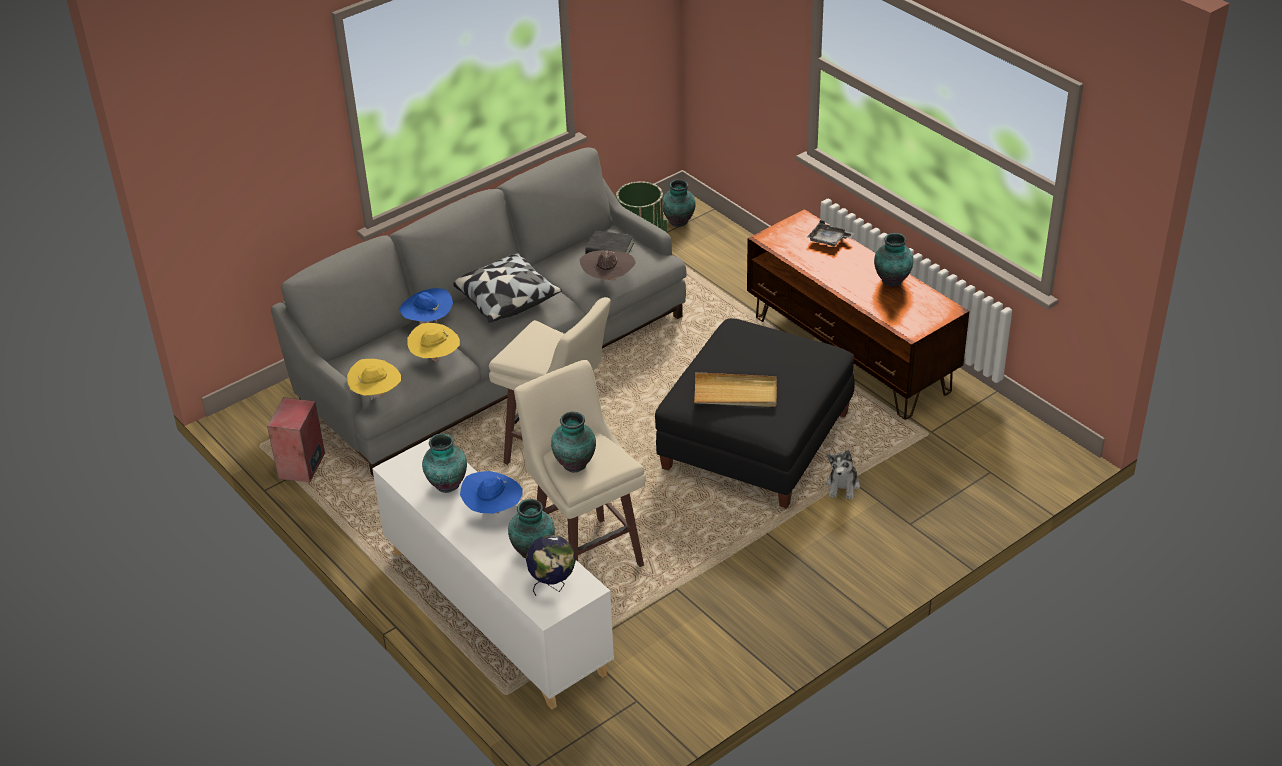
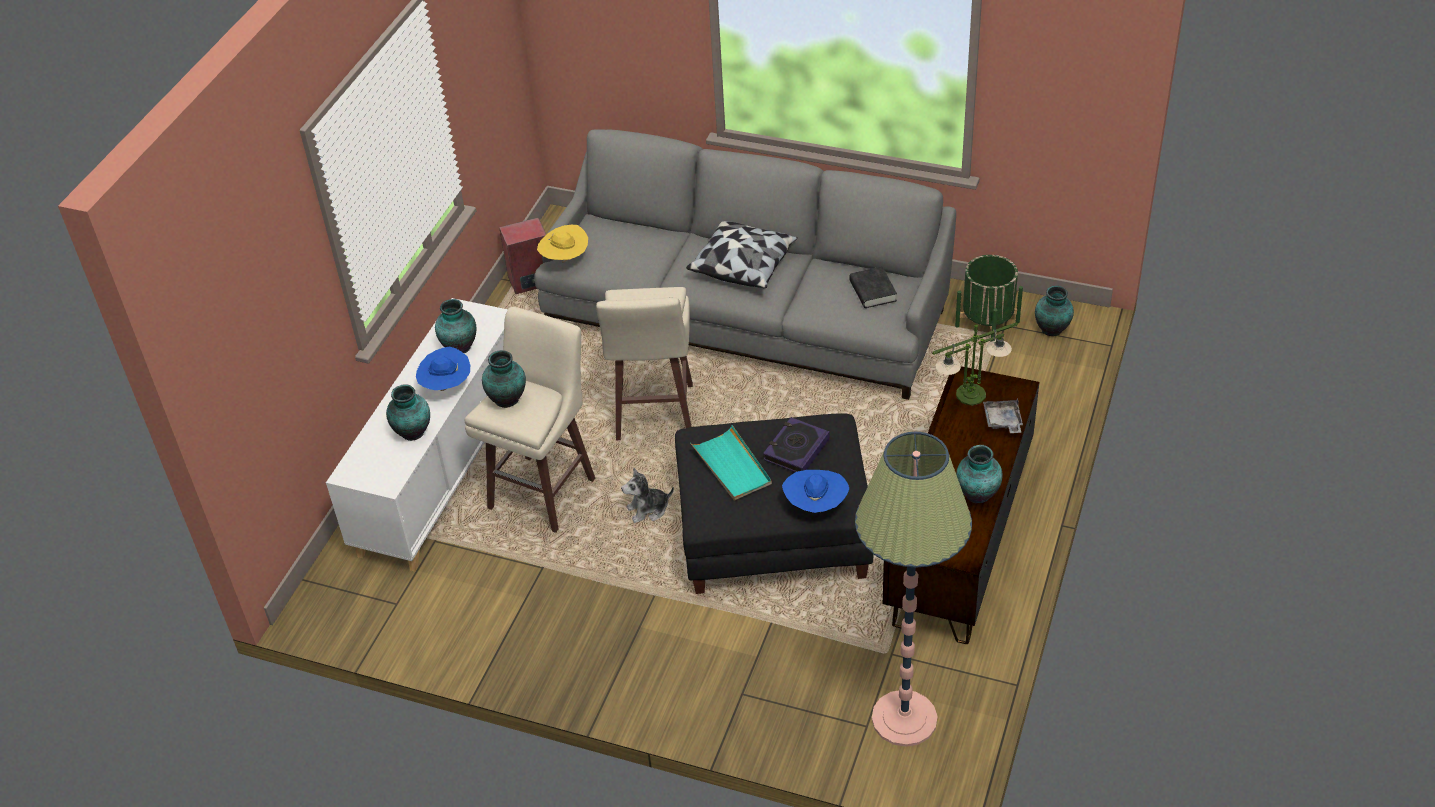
camera: 60 degrees right, 5 degrees up
blue hat [399,288,453,324] -> blue hat moved to [782,470,849,513]
yellow hat [408,323,460,362] -> none
globe [526,535,576,596] -> none
brown hat [580,251,636,280] -> none
beige tray [694,372,777,407] -> turquoise tray [690,425,772,501]
plush toy [826,450,860,500] -> plush toy moved to [621,468,674,523]
none -> book [763,417,830,472]
none -> floor lamp [855,432,972,747]
none -> table lamp [932,323,1018,406]

